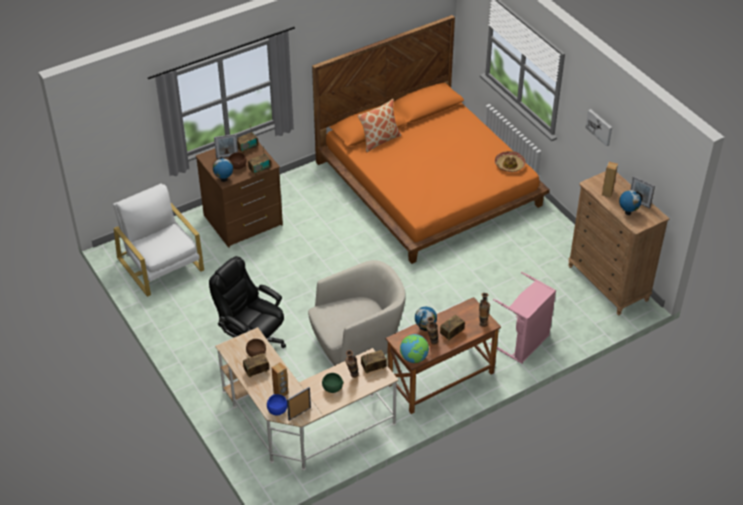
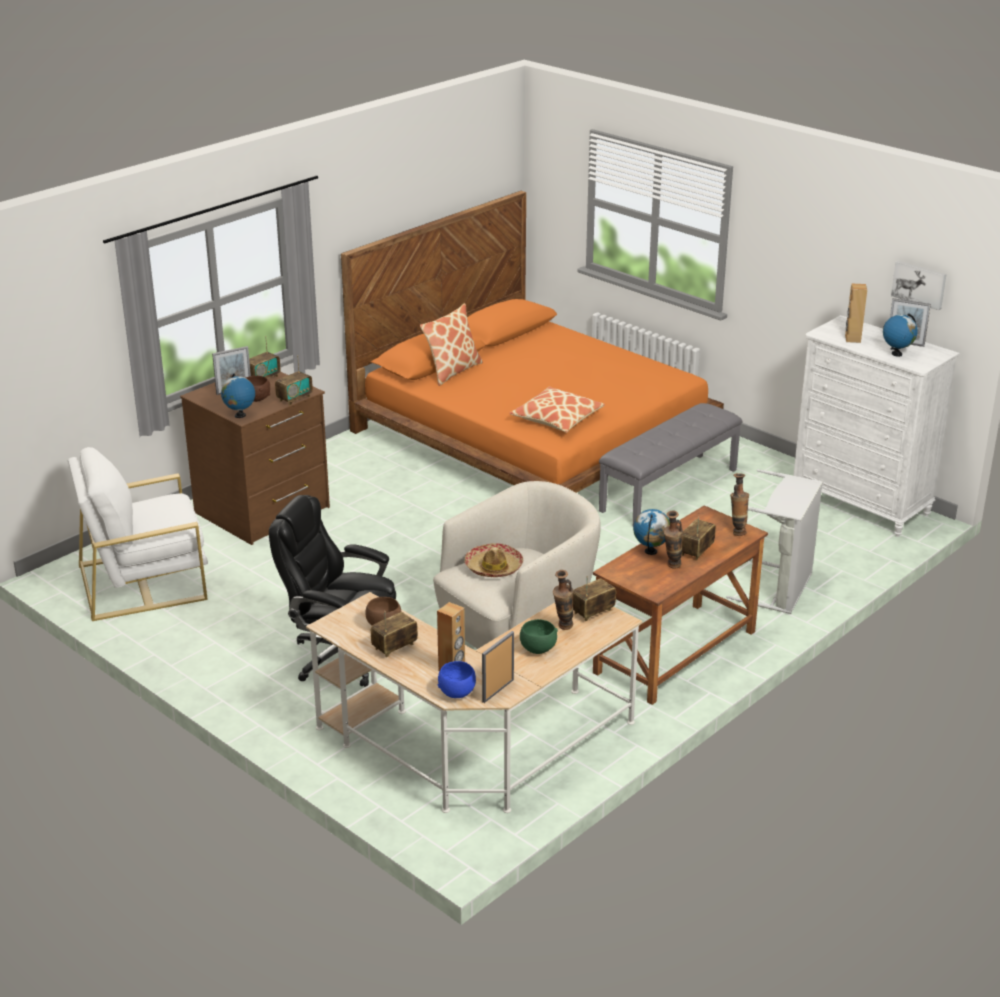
camera: 15 degrees left, 15 degrees down
white armchair [113,183,204,297] -> white armchair turned 60 degrees counterclockwise [68,447,208,621]
globe [400,334,429,363] -> none
pink laundry basket [489,272,556,364] -> grey laundry basket [726,469,823,614]
hat [495,151,526,172] -> hat moved to [465,543,523,577]
brown dresser [568,171,670,315] -> white dresser [793,315,960,537]
picture [586,109,612,146] -> picture moved to [891,261,946,310]
none -> pillow [509,386,605,433]
none -> grey bench [599,403,742,526]

